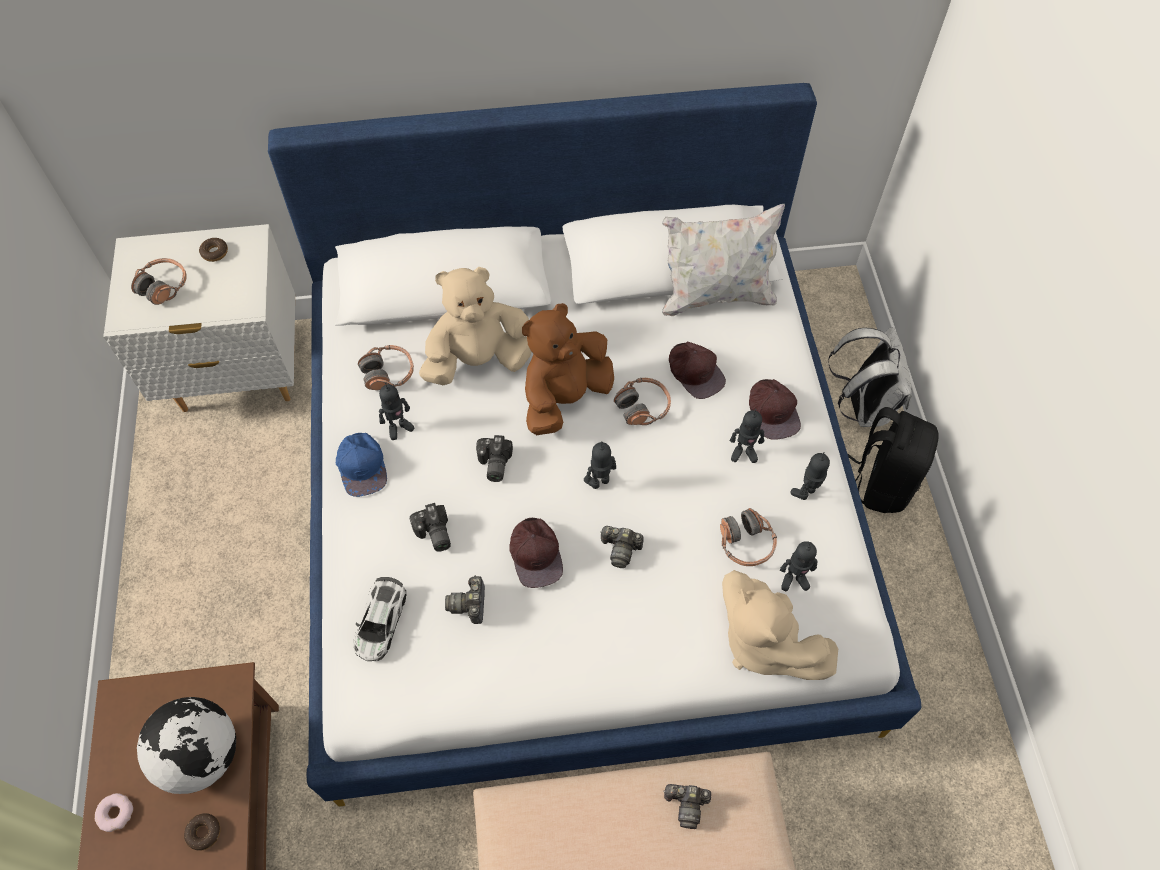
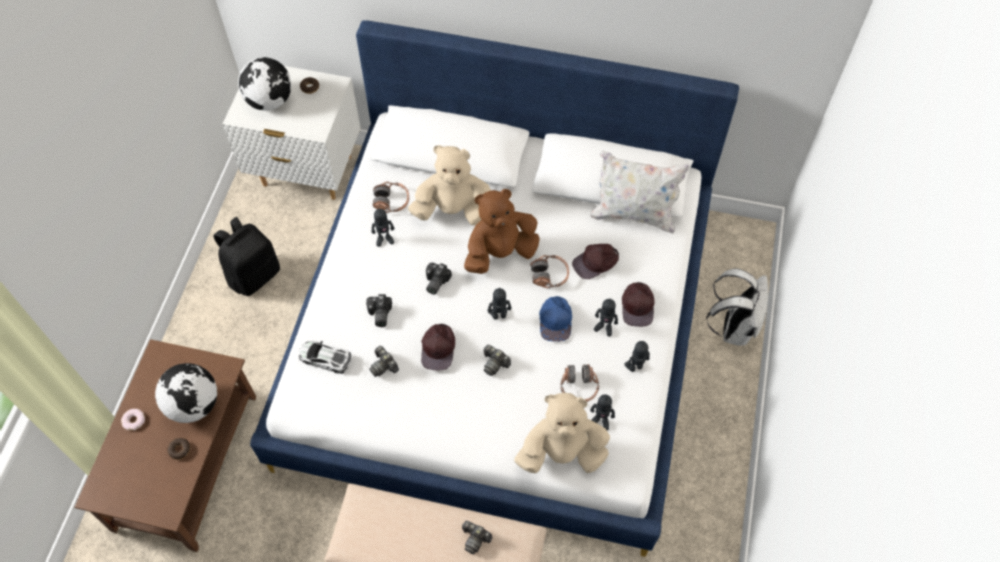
camera: 20 degrees right, 0 degrees up
headphones [131,258,187,305] -> globe [238,57,291,111]
blue cap [336,433,387,497] -> blue cap moved to [539,296,572,342]
toy car [354,577,406,661] -> toy car turned 75 degrees clockwise [298,341,352,374]
camera [445,575,485,624] -> camera turned 60 degrees counterclockwise [369,346,399,377]
brown cap [669,342,726,399] -> brown cap turned 75 degrees clockwise [572,244,619,279]
beige plush toy [722,570,838,680] -> beige plush toy turned 105 degrees clockwise [514,393,610,473]
black backpack [847,407,939,513] -> black backpack moved to [213,217,280,296]

